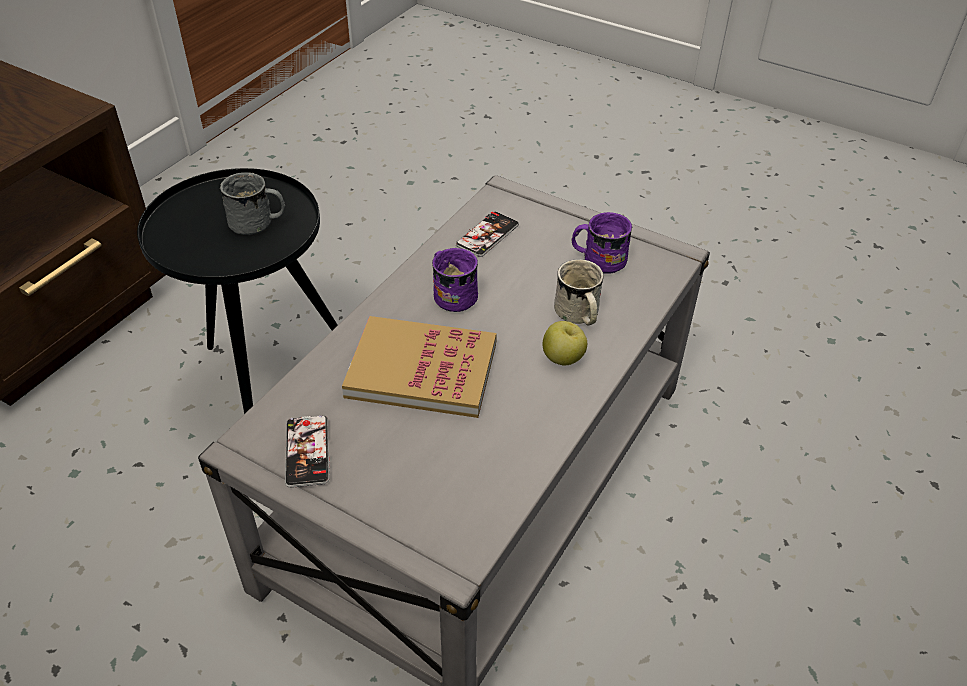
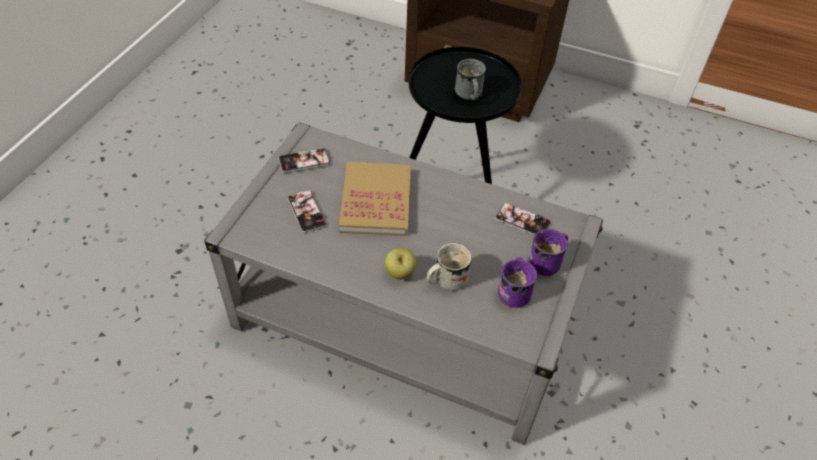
camera: 80 degrees right, 5 degrees up
purple mug [432,248,478,312] -> purple mug moved to [528,229,568,276]
none -> phone [288,190,327,233]

